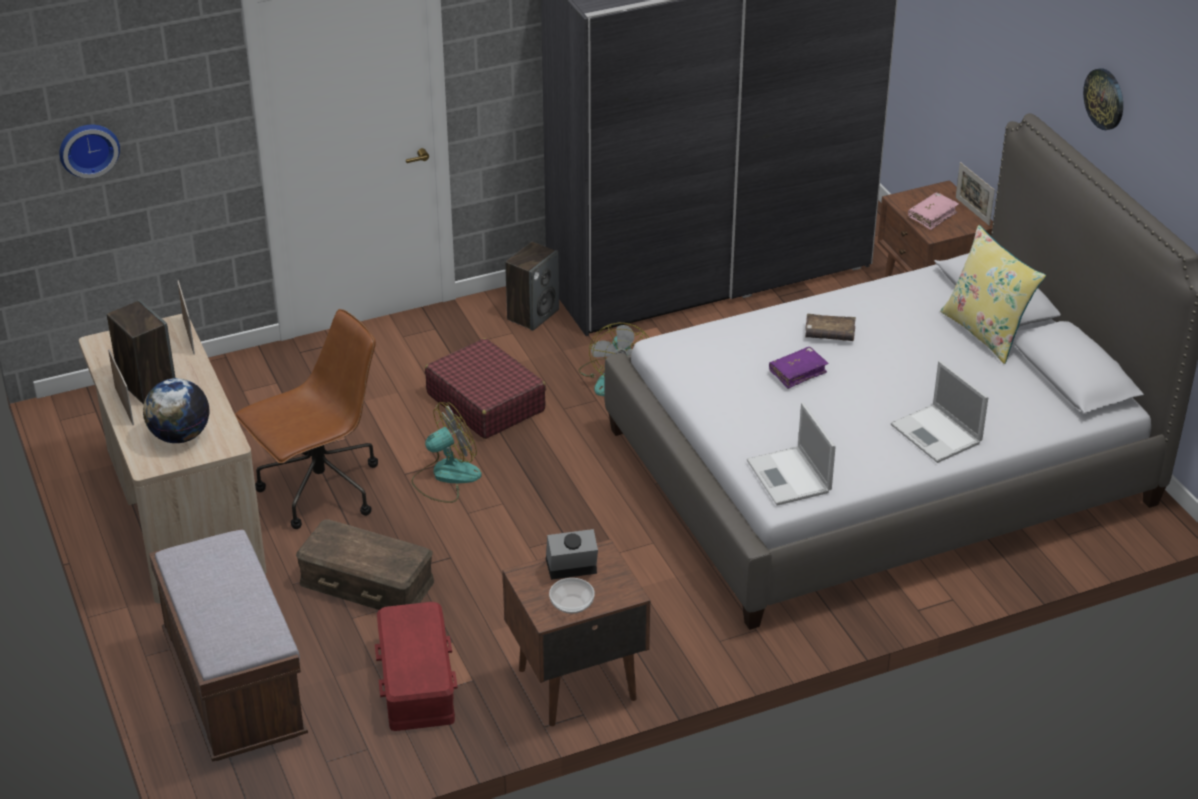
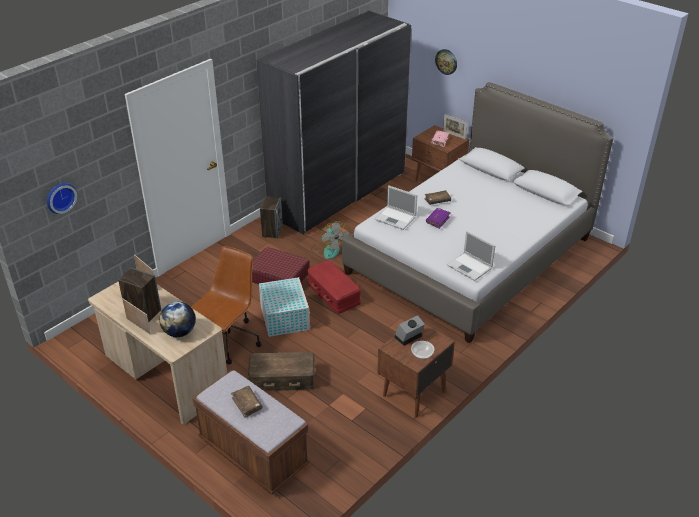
camera: 25 degrees left, 0 degrees up
red storage box [375,602,458,731] -> red storage box moved to [307,260,361,314]
fan [411,402,482,503] -> white storage box [259,277,310,337]
laptop [891,361,988,463] -> laptop moved to [375,185,417,230]
yellow pillow [940,225,1046,364] -> none
wall clock [1083,68,1123,130] -> wall clock moved to [435,49,457,75]
none -> brown book [231,386,263,418]

